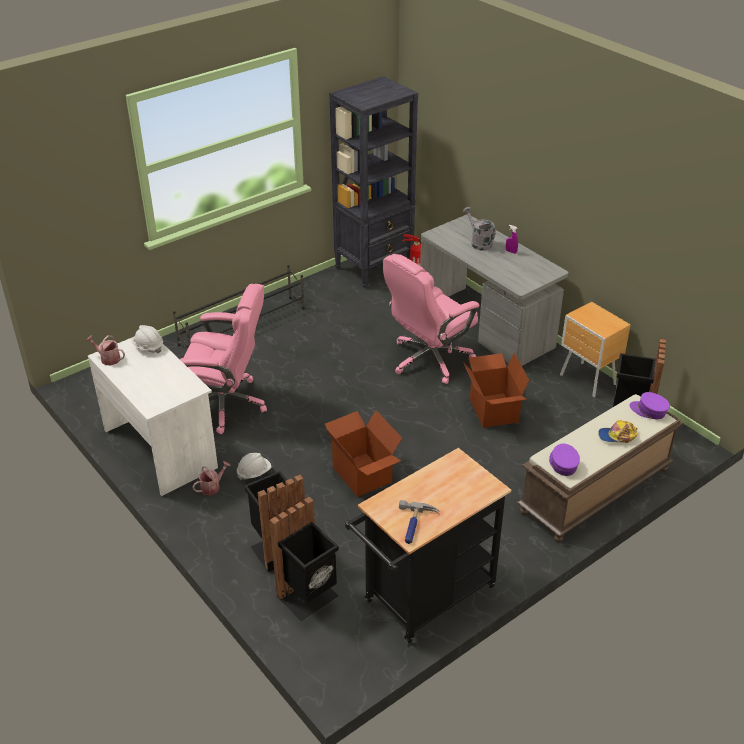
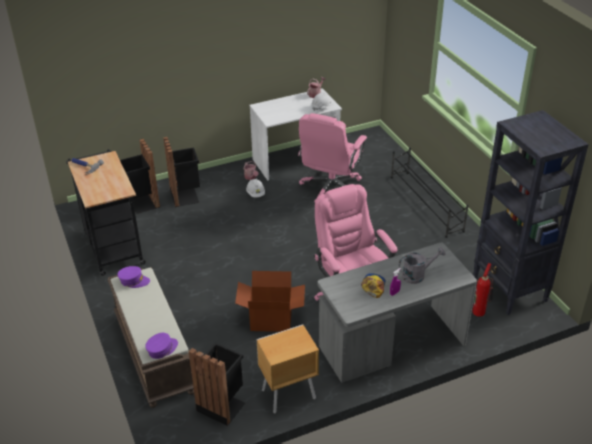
camera: 105 degrees right, 0 degrees up
cardboard box [325,410,402,497] -> none
cap [598,420,638,443] -> cap moved to [361,273,386,298]

